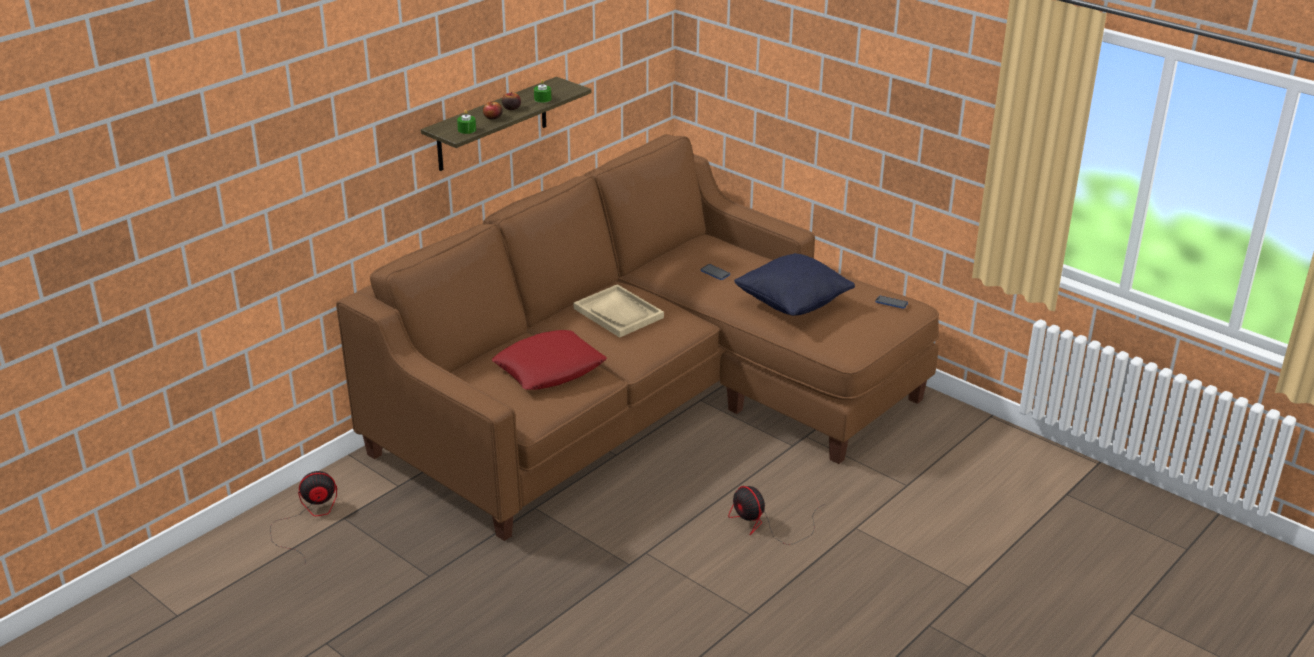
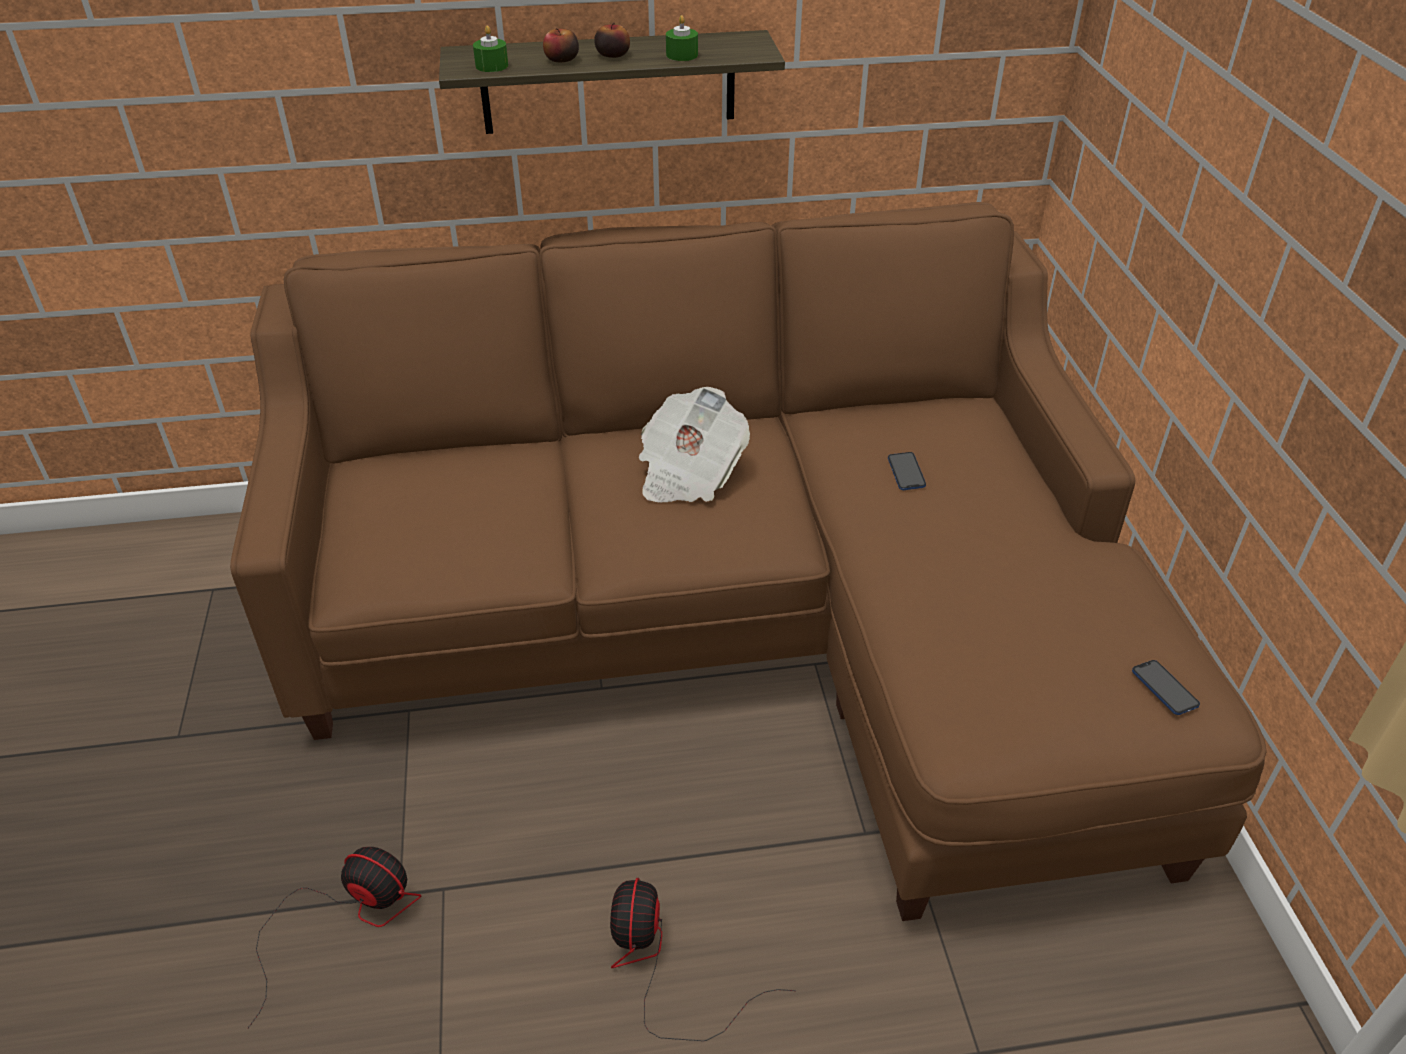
camera: 40 degrees right, 10 degrees up
fan [270,471,337,565] -> fan moved to [248,847,421,1028]
red pillow [492,330,607,390] -> none
beige tray [574,284,664,338] -> newspaper [639,387,750,502]
black pillow [734,253,855,316] -> none

